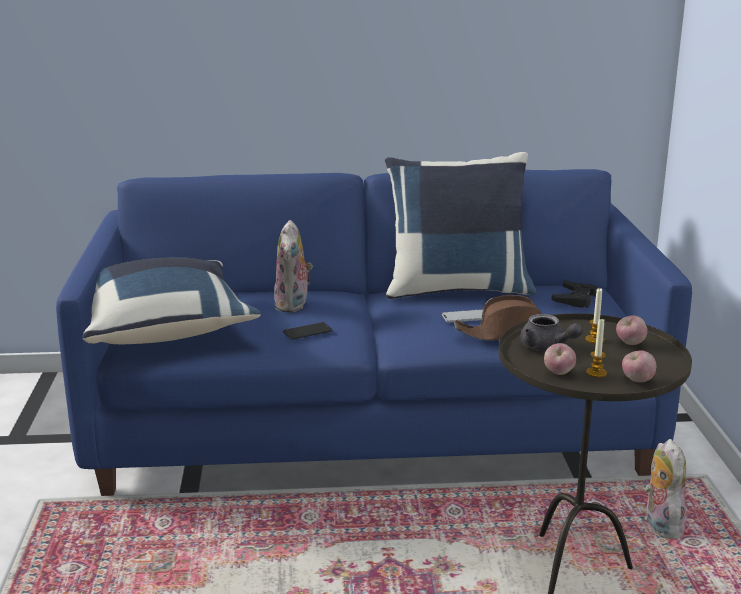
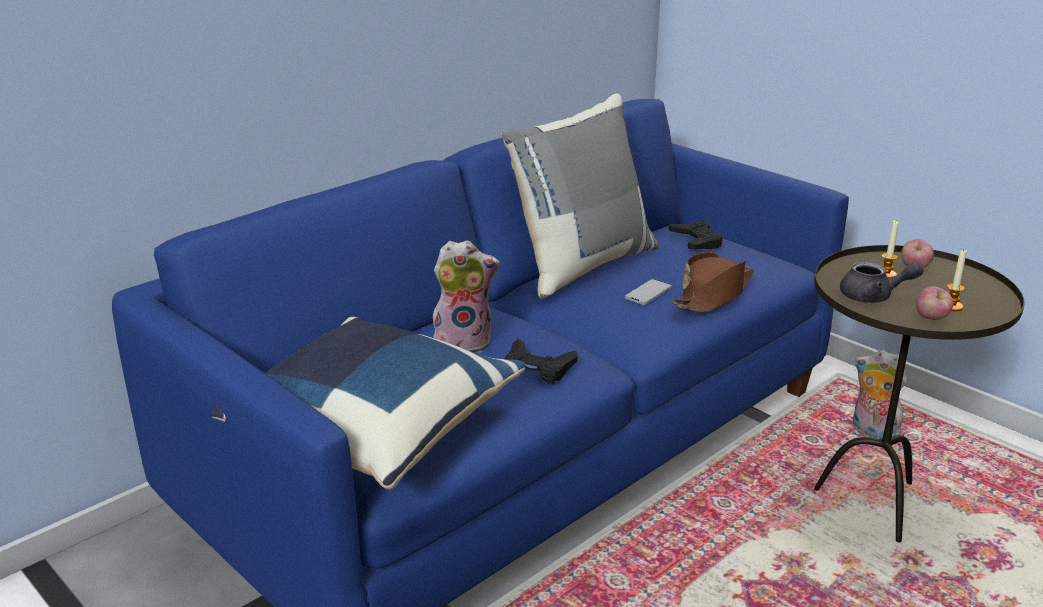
camera: 40 degrees left, 5 degrees up
plush toy [274,220,313,313] -> plush toy turned 60 degrees counterclockwise [433,240,500,353]
phone [283,322,333,340] -> black game controller [504,339,578,384]
blue pillow [385,152,537,299] -> grey pillow [501,93,659,299]
apple [622,350,656,382] -> none

